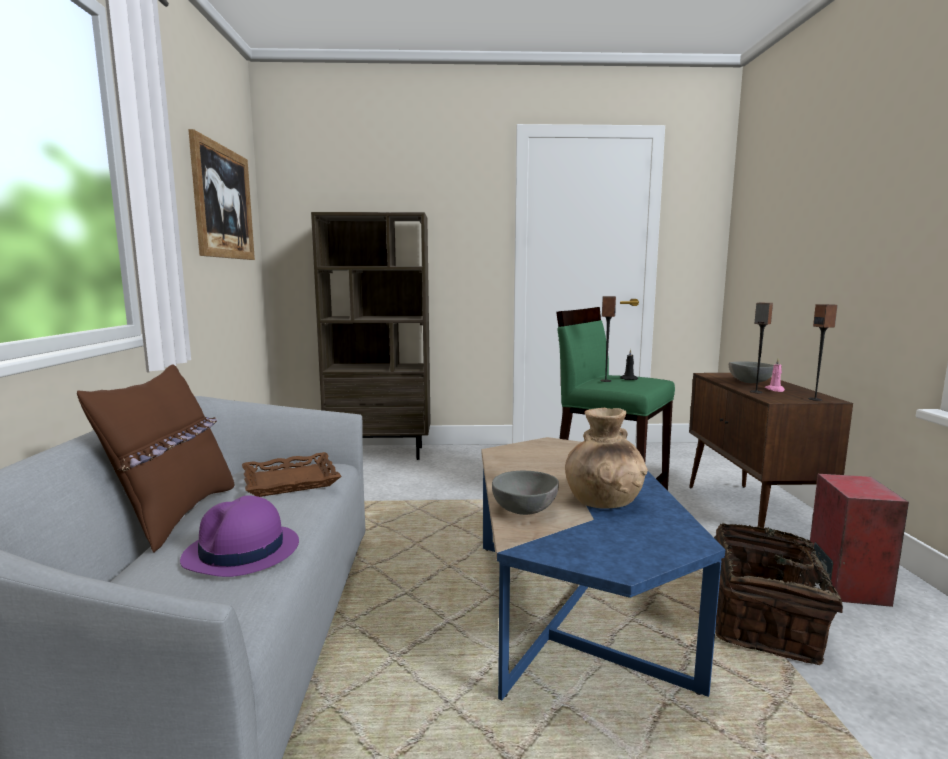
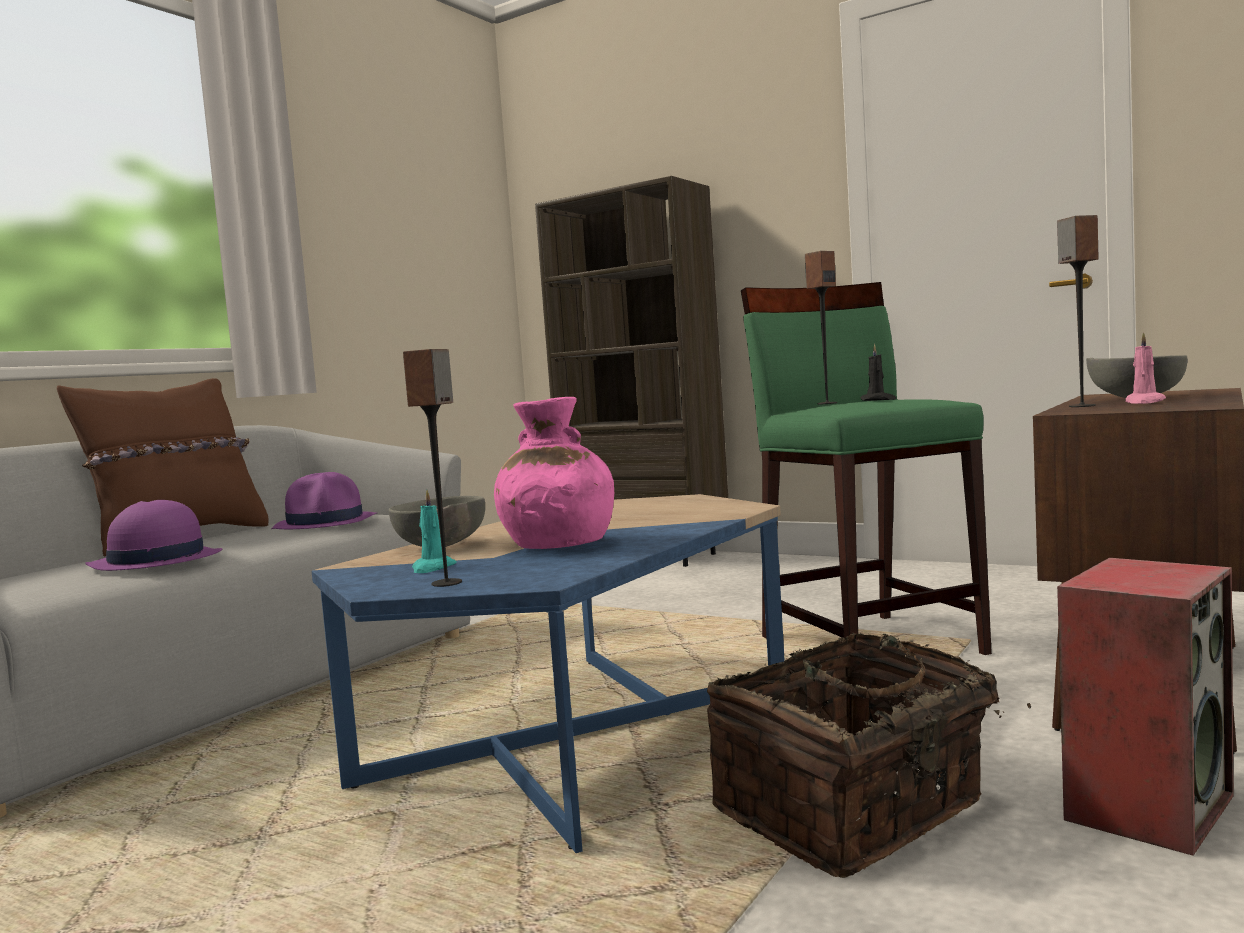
camera: 35 degrees right, 5 degrees down
picture [188,129,255,260] -> none
brown tray [242,452,342,497] -> purple hat [271,472,376,529]
brown vase [565,408,648,509] -> pink vase [494,397,614,549]
speaker [808,304,838,401] -> speaker moved to [403,349,462,587]
none -> turquoise candle [412,490,457,573]

